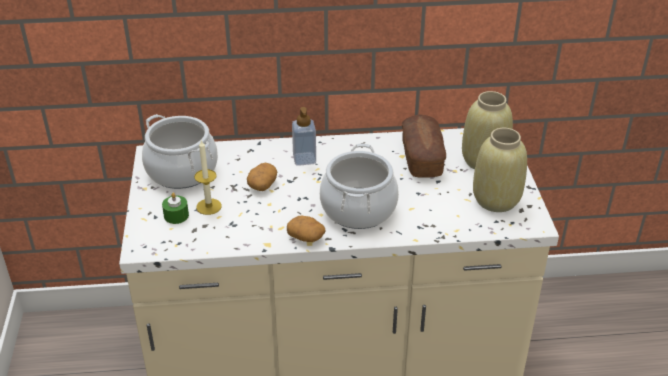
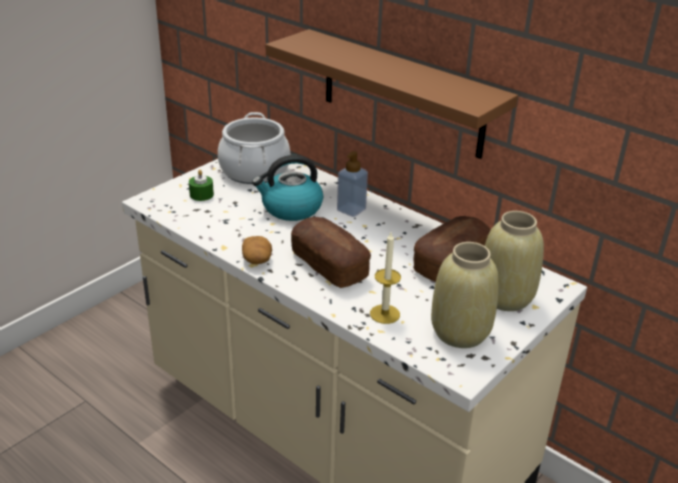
camera: 45 degrees right, 5 degrees down
candle [194,140,222,215] -> candle moved to [370,232,401,324]
potato [247,163,278,191] -> kettle [252,155,323,221]
cooking pot [320,144,399,229] -> bread [291,217,371,288]
none -> brown shelf [266,29,518,159]

